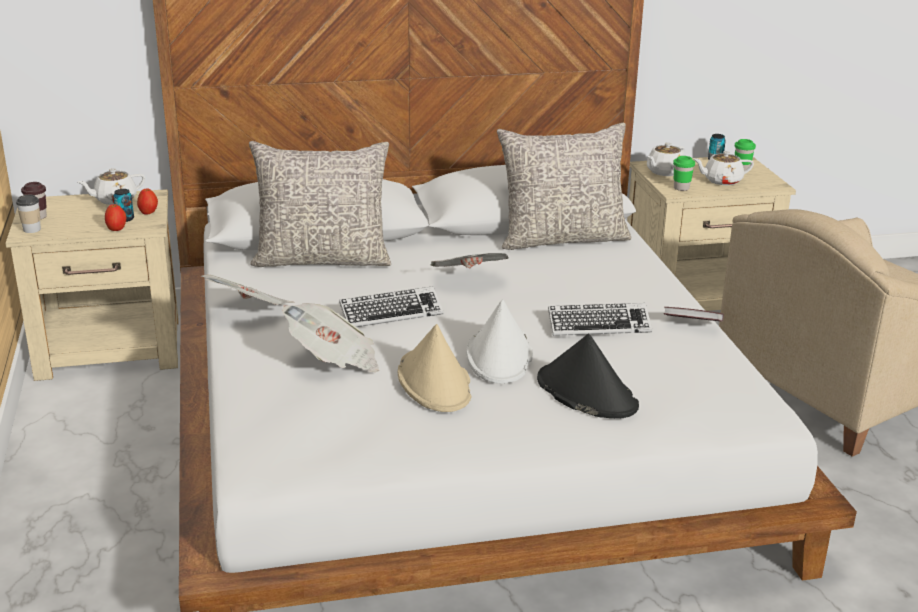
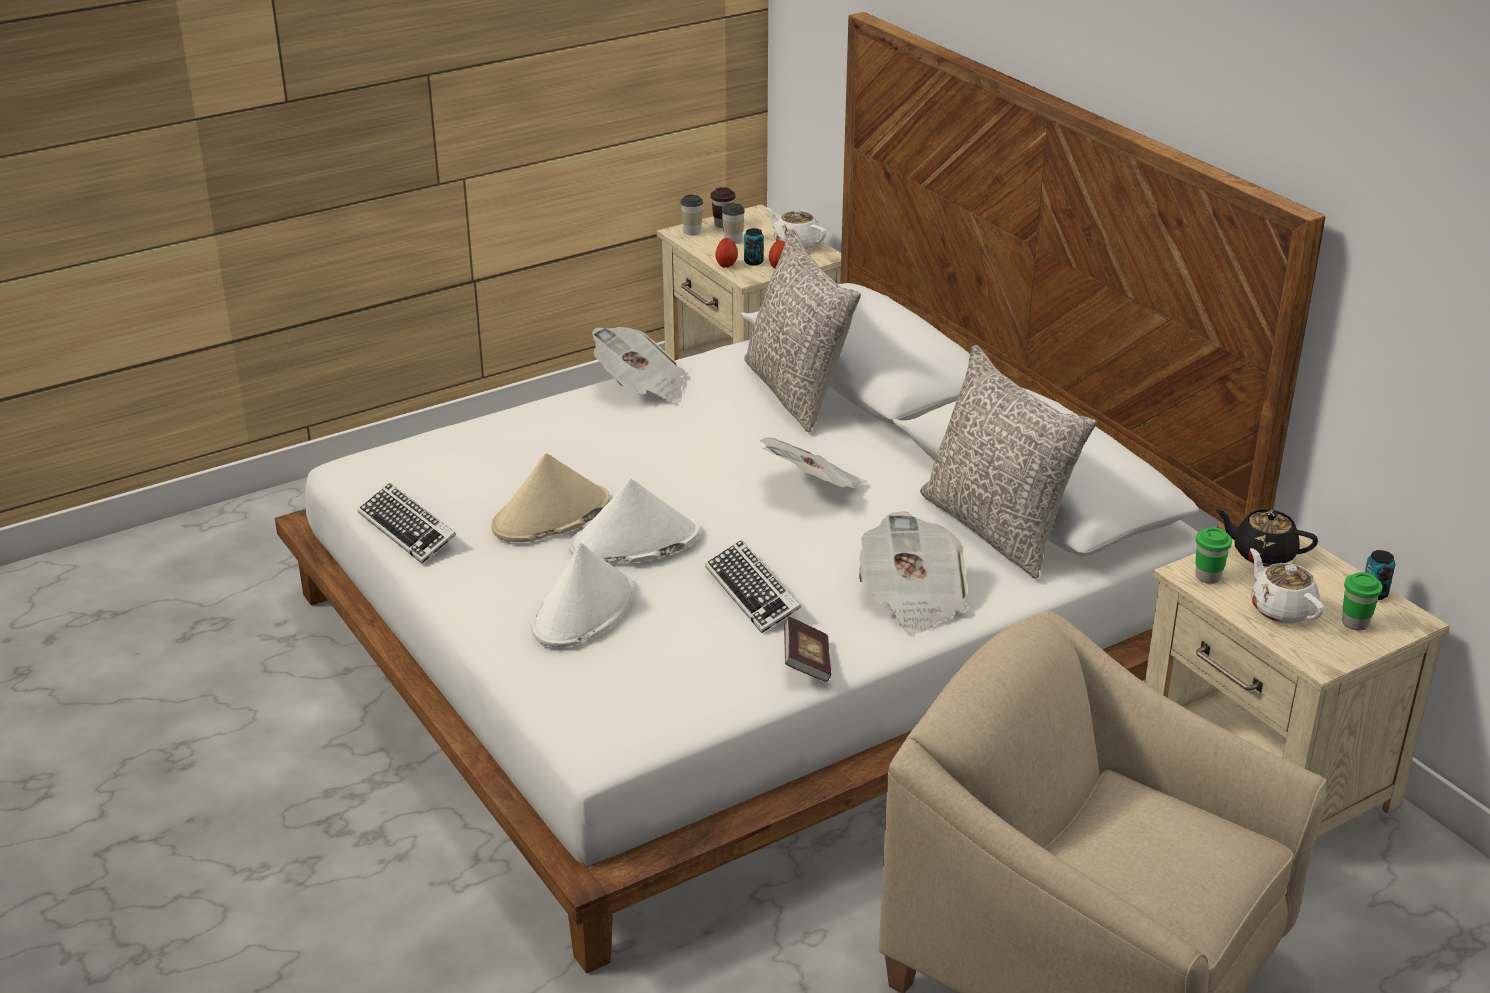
camera: 70 degrees right, 5 degrees up
newspaper [282,303,379,372] -> newspaper moved to [858,511,968,634]
keyboard [339,286,443,327] -> keyboard moved to [358,483,456,563]
black hat [537,334,639,418] -> white hat [531,543,634,647]
white teapot [647,142,685,176] -> black teapot [1215,509,1318,567]
none -> cup [722,203,745,244]

